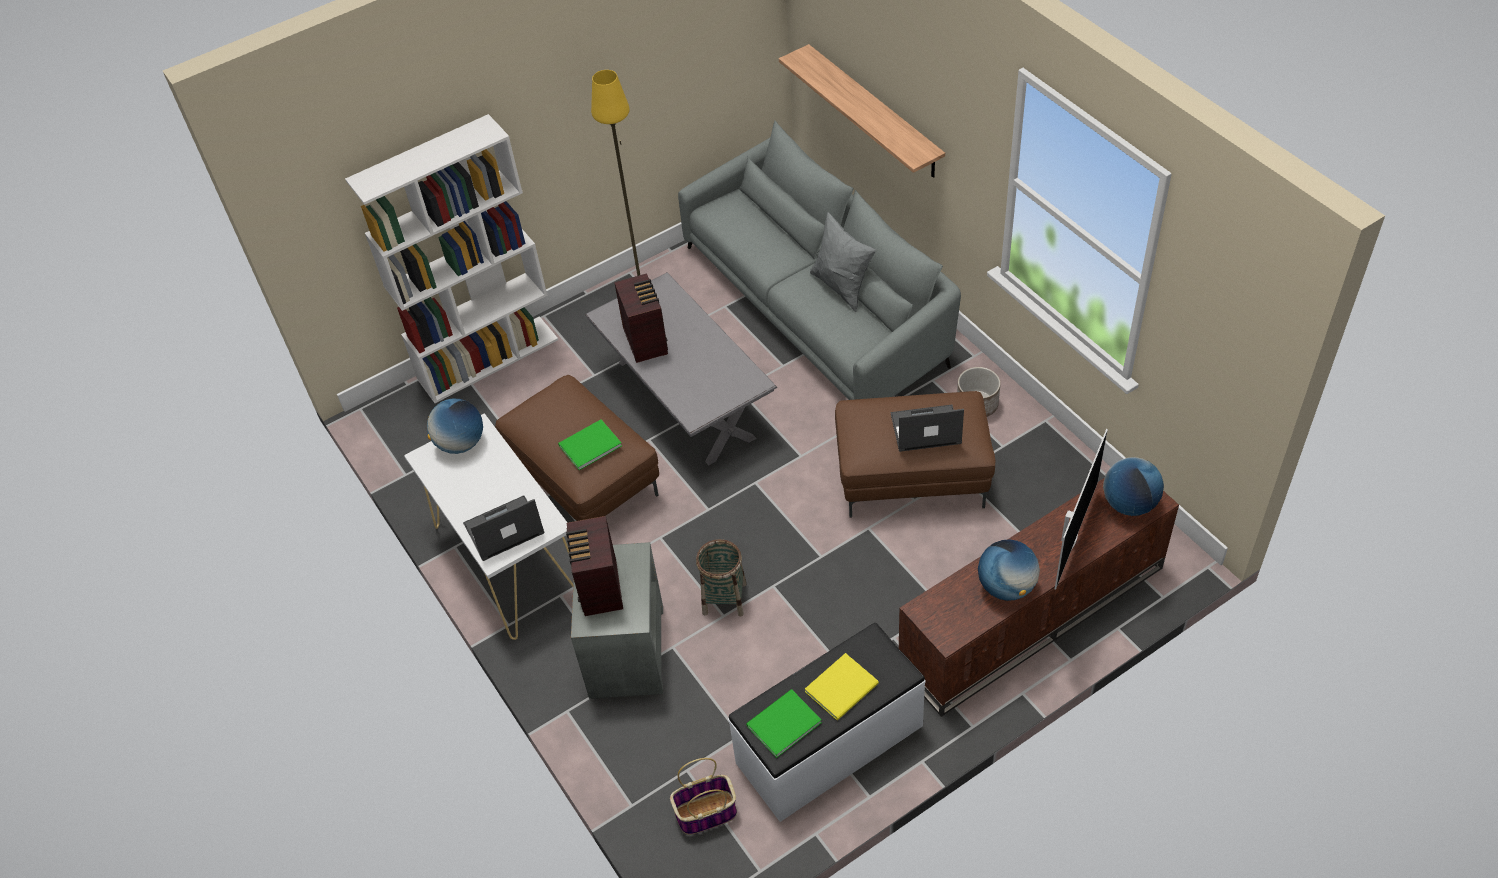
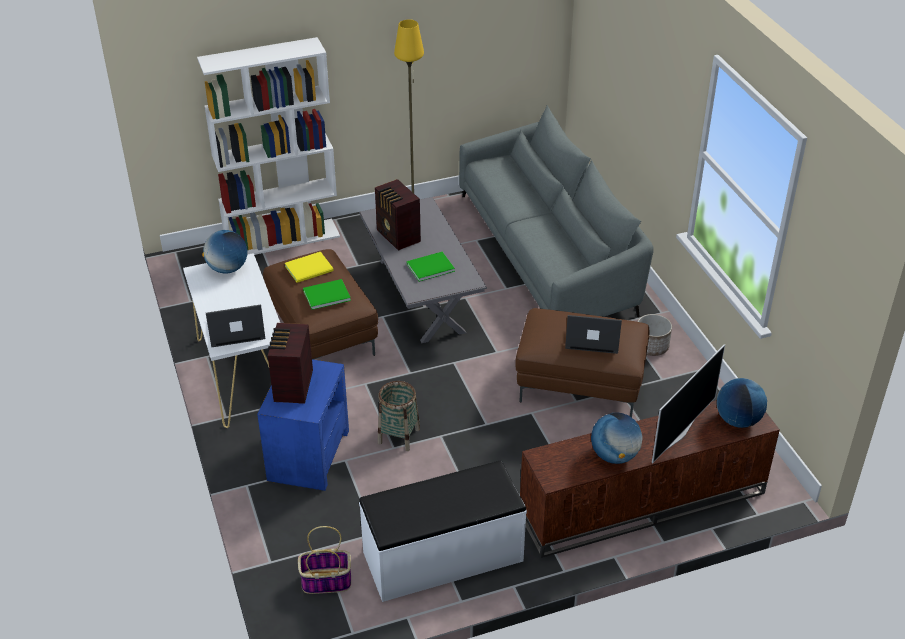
camera: 10 degrees right, 10 degrees down
grey side table [571,542,663,699] -> blue side table [257,359,349,491]
radio [614,273,668,363] -> radio turned 150 degrees clockwise [375,179,421,251]
green book [746,689,822,758] -> green book moved to [407,252,455,282]
shelf [779,44,945,178] -> none
yellow book [805,653,879,720] -> yellow book moved to [285,252,334,283]
grey pillow [810,212,876,312] -> none

